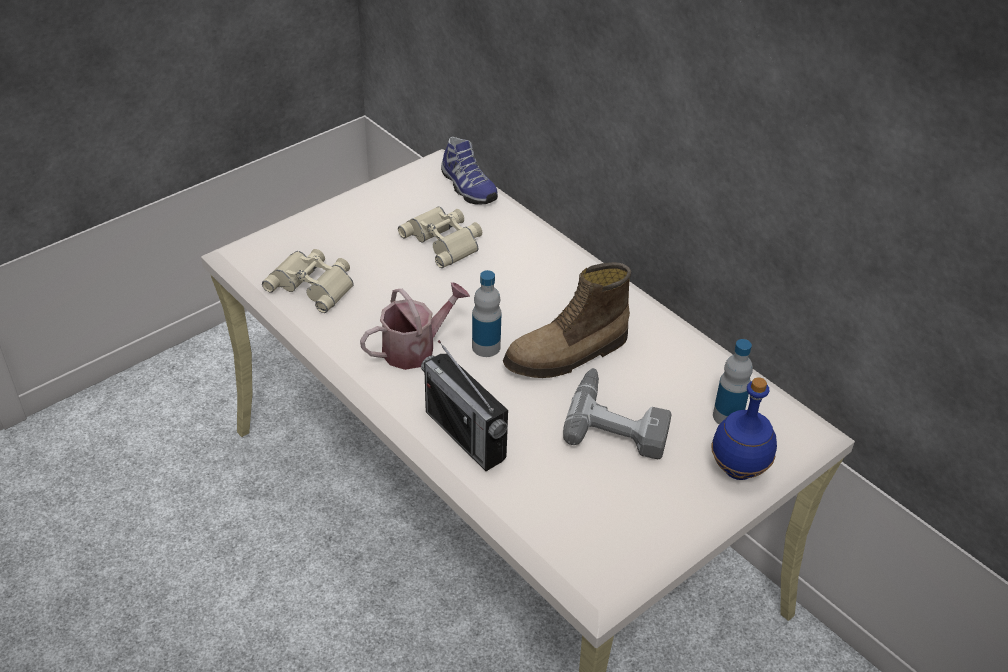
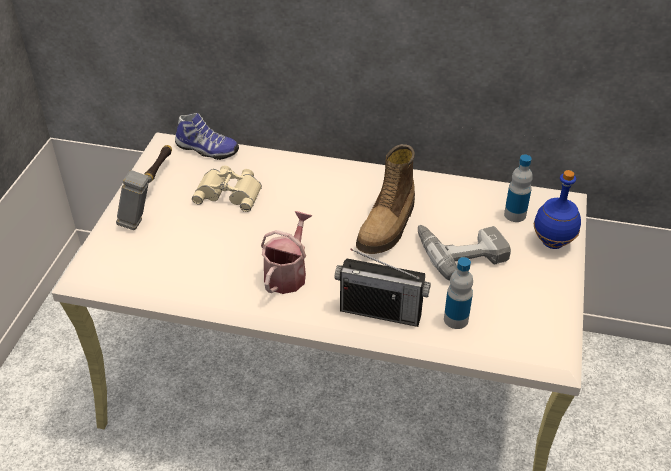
camera: 35 degrees left, 0 degrees up
beige binoculars [262,249,354,313] -> none
bottle [472,270,502,357] -> bottle moved to [444,257,473,329]
none -> hammer [116,145,172,230]

